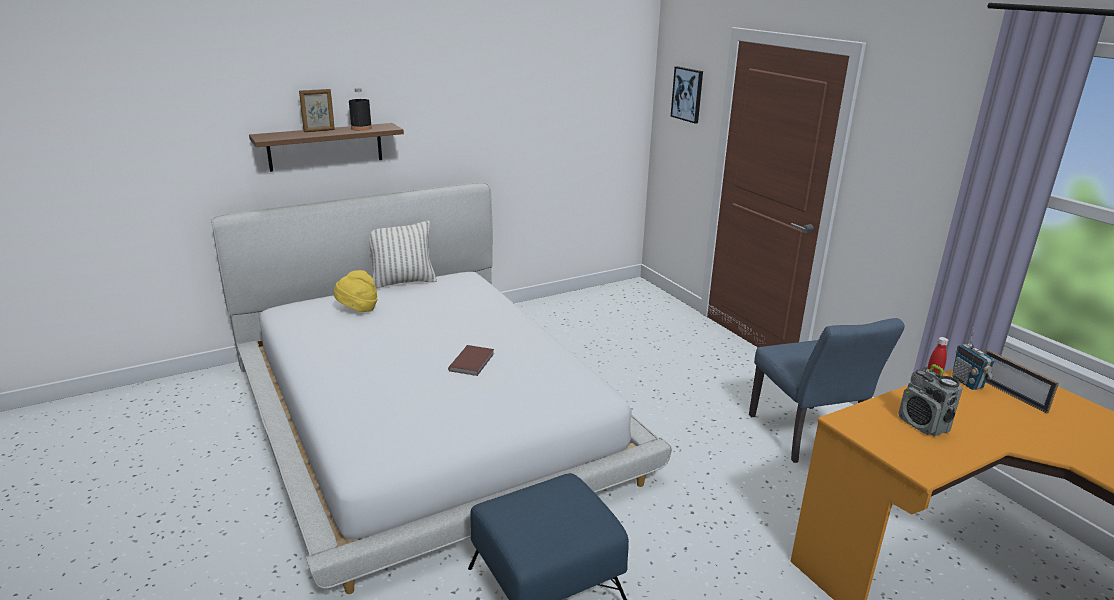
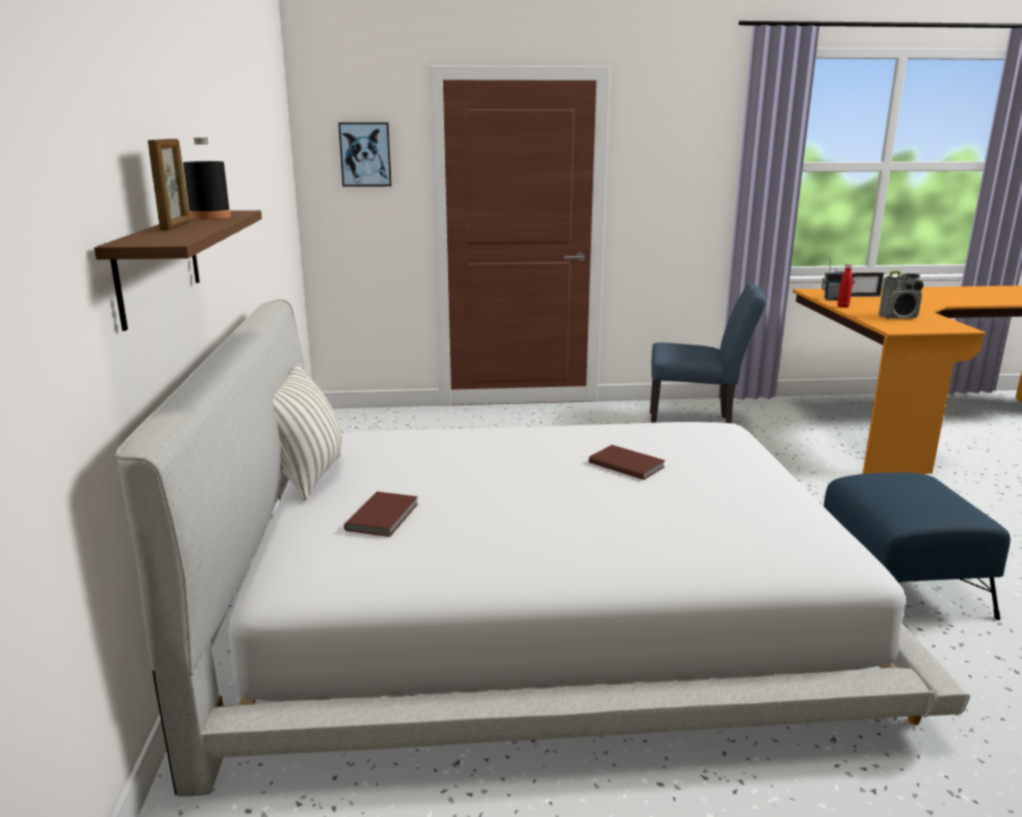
camera: 65 degrees left, 5 degrees down
yellow hat [334,270,378,312] -> brown book [344,492,418,537]

